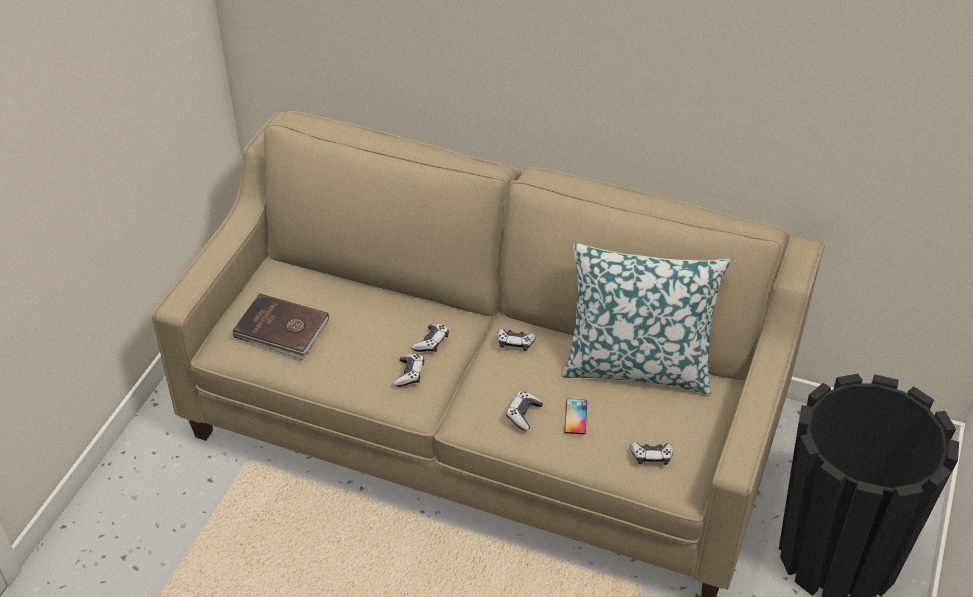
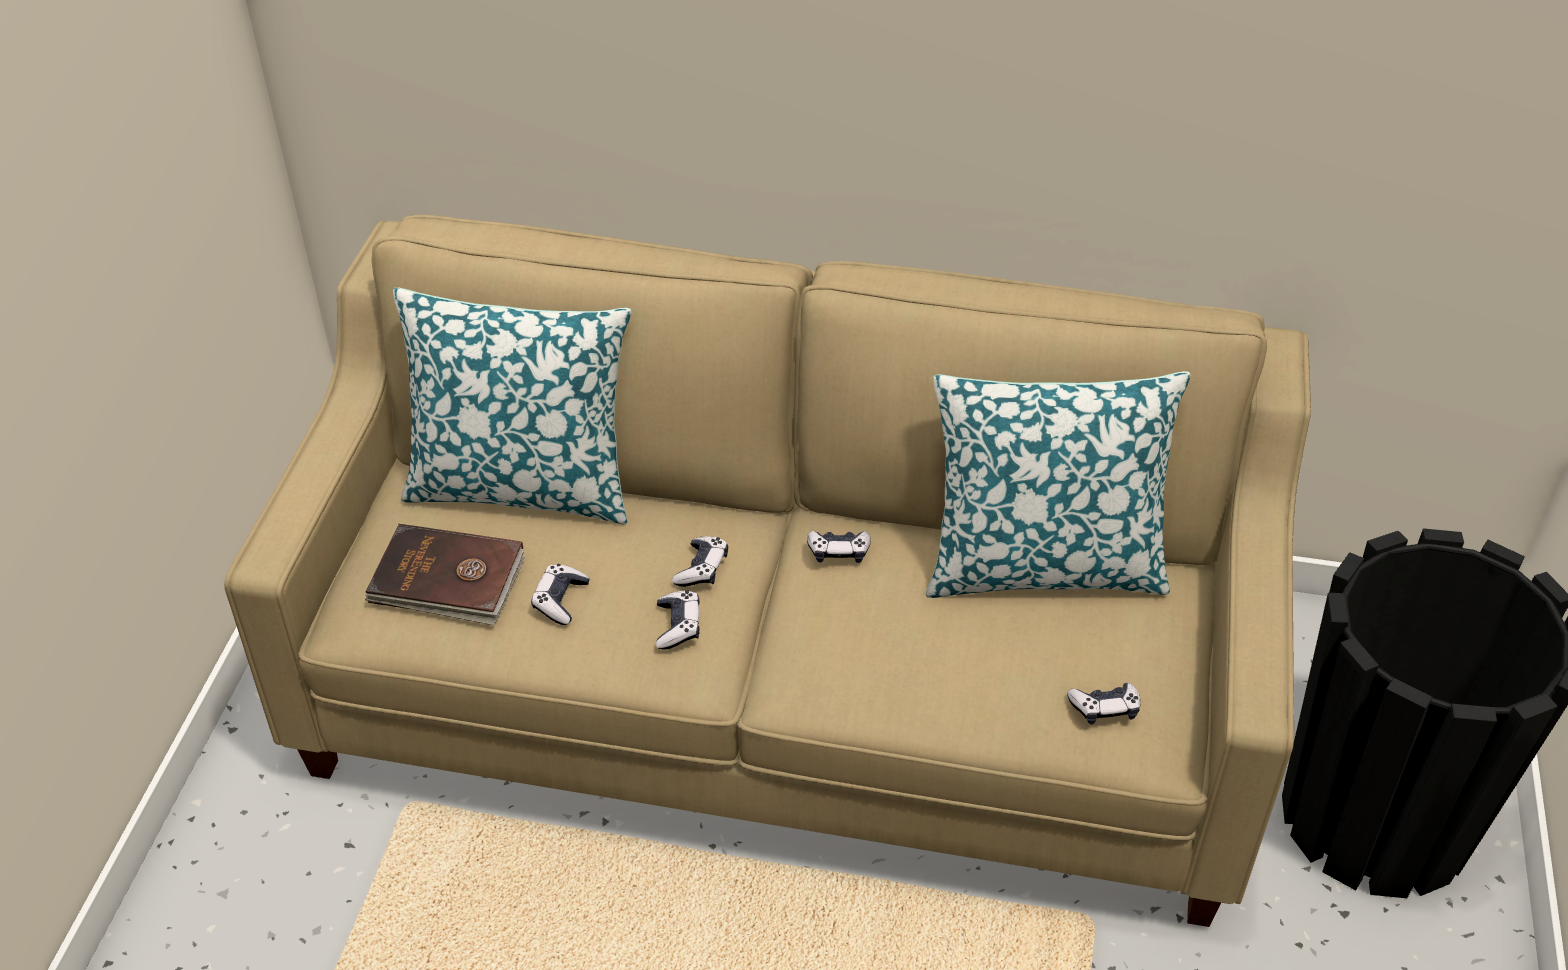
camera: 10 degrees left, 0 degrees up
game controller [506,392,543,431] -> game controller moved to [531,564,590,625]
phone [564,399,587,434] -> none
none -> pillow [393,288,631,524]

